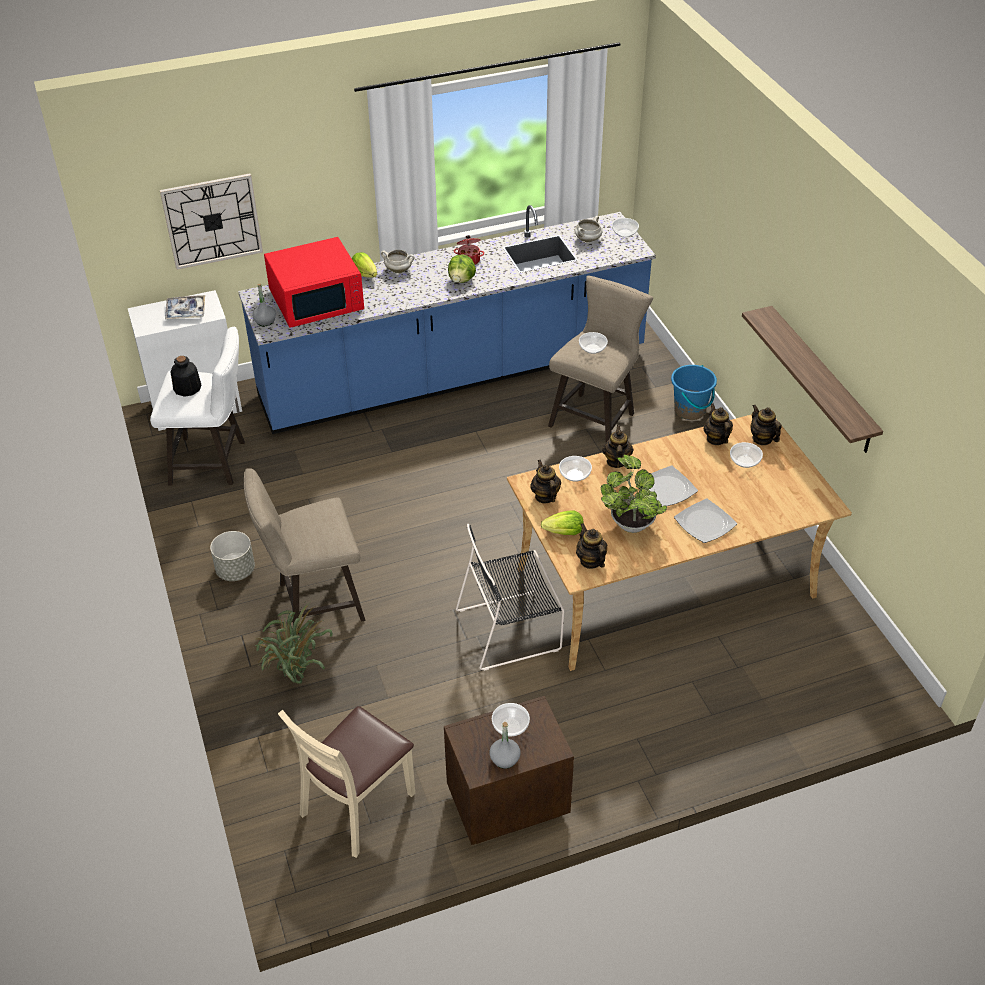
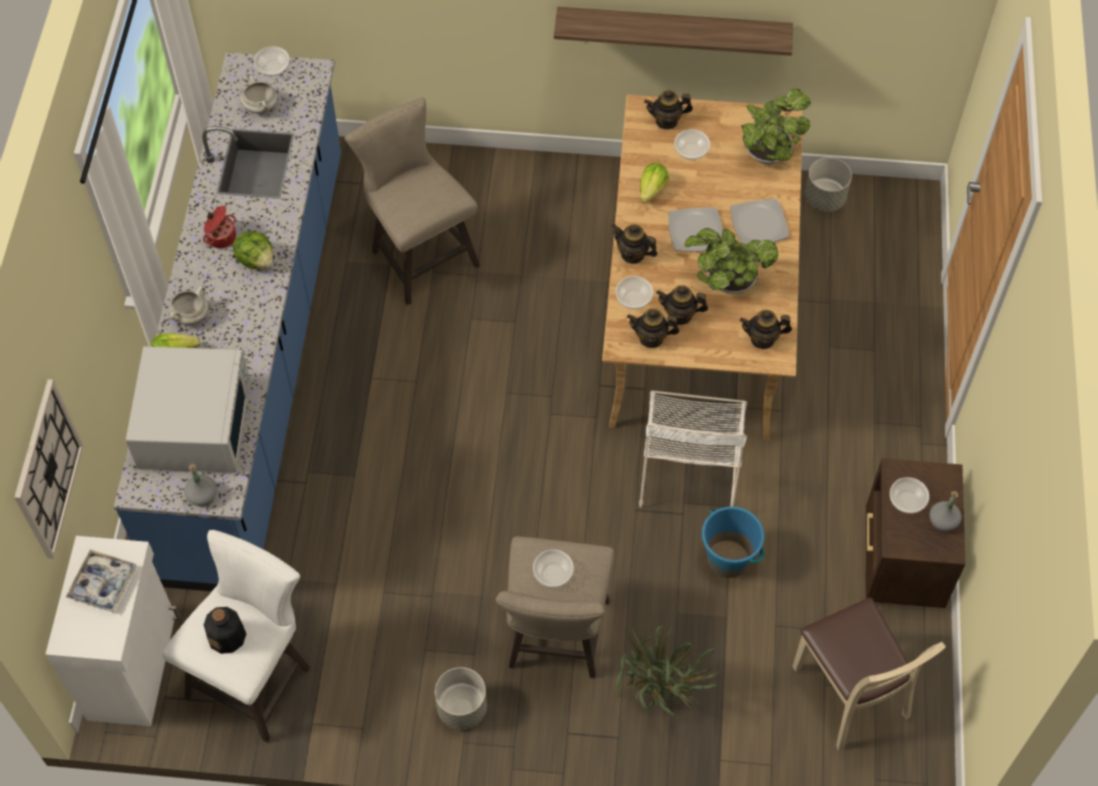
camera: 65 degrees left, 15 degrees up
red microwave [264,237,364,328] -> white microwave [126,346,251,473]
black chair [456,524,564,671] -> white chair [639,391,747,508]
lettuce [541,511,584,535] -> lettuce moved to [640,163,669,203]
bowl [579,332,608,354] -> bowl moved to [533,549,574,588]
blue bucket [671,365,717,420] -> blue bucket moved to [702,506,765,578]
teapot [704,403,733,445] -> teapot moved to [656,285,708,325]
none -> potted plant [741,89,811,165]
none -> grey planter [805,157,852,212]

